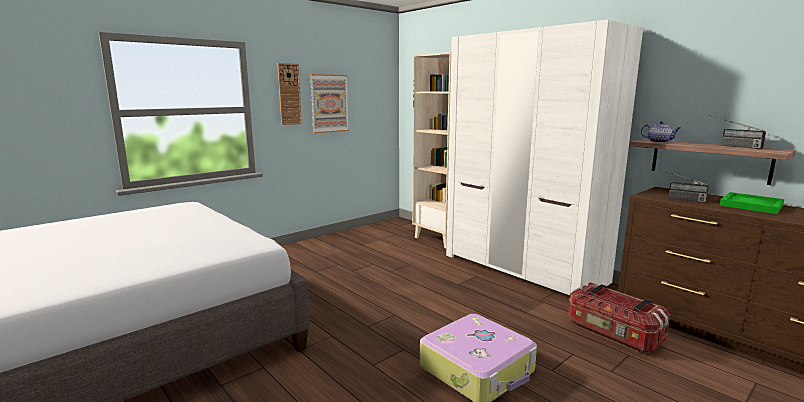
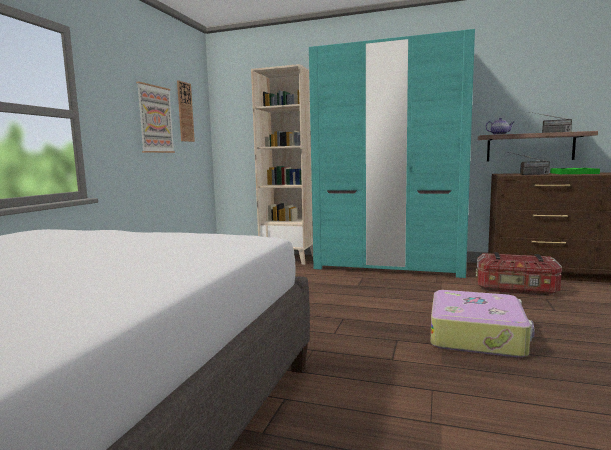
camera: 30 degrees left, 5 degrees down
wall clock [277,63,302,125] -> wall clock moved to [177,80,195,142]
white wardrobe [446,20,643,295] -> turquoise wardrobe [309,29,475,278]

